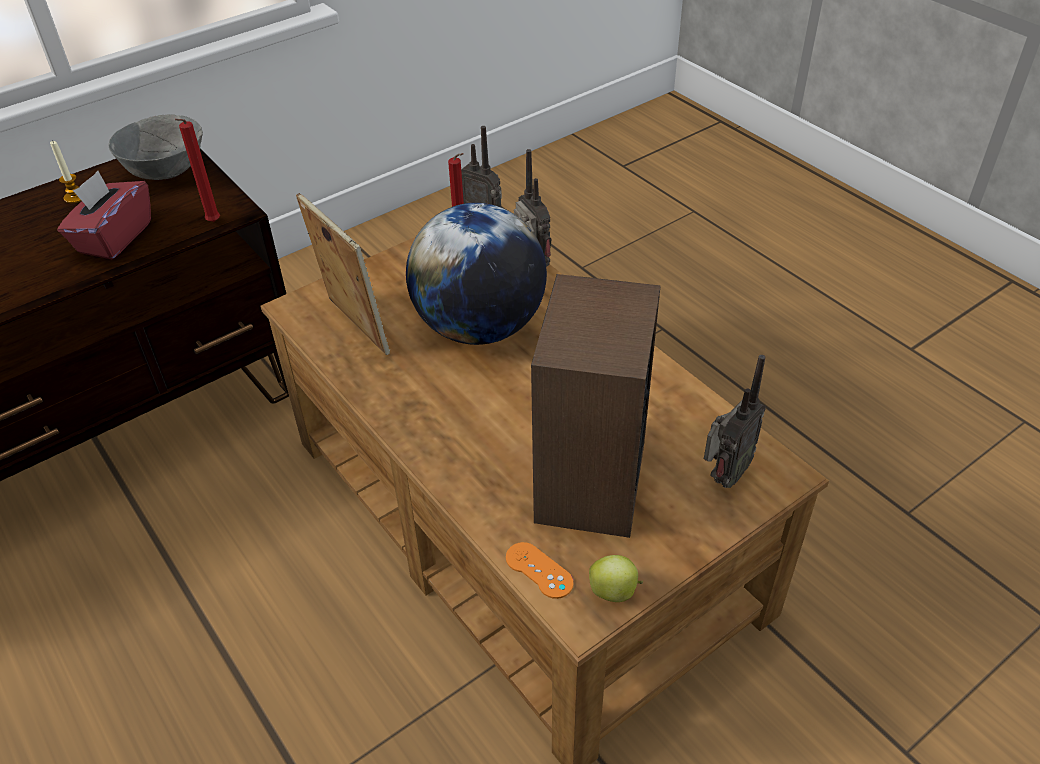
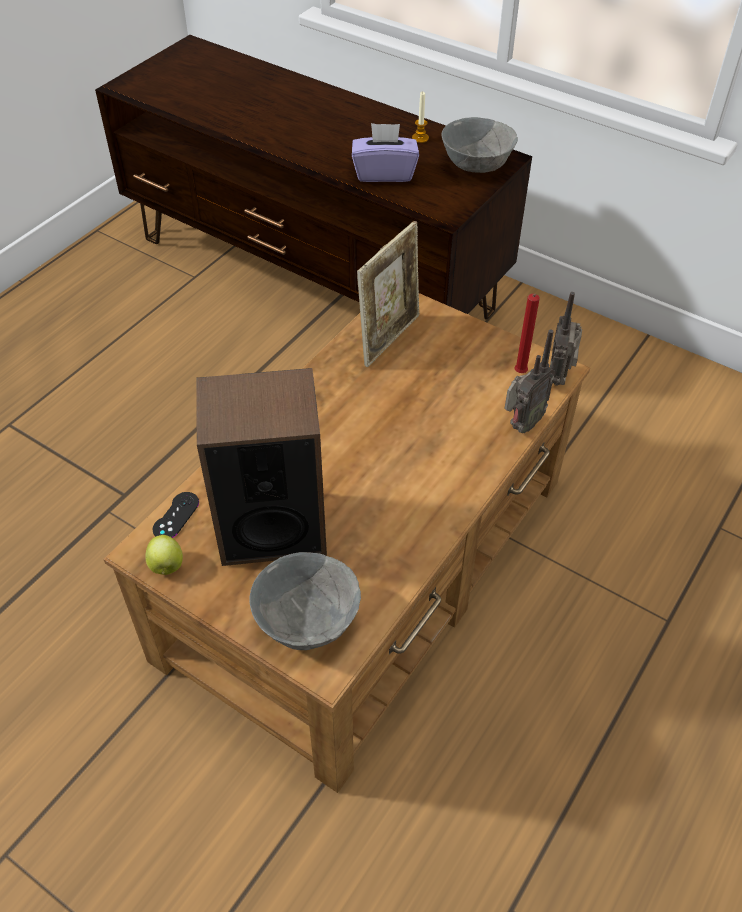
camera: 70 degrees right, 5 degrees up
red tissue box [57,171,151,259] -> purple tissue box [352,123,419,182]
red candle [175,119,220,222] -> none
globe [406,203,547,345] -> none
orange game controller [506,542,574,599] -> black game controller [152,492,199,538]
radio [704,355,766,488] -> grey bowl [249,552,361,650]

